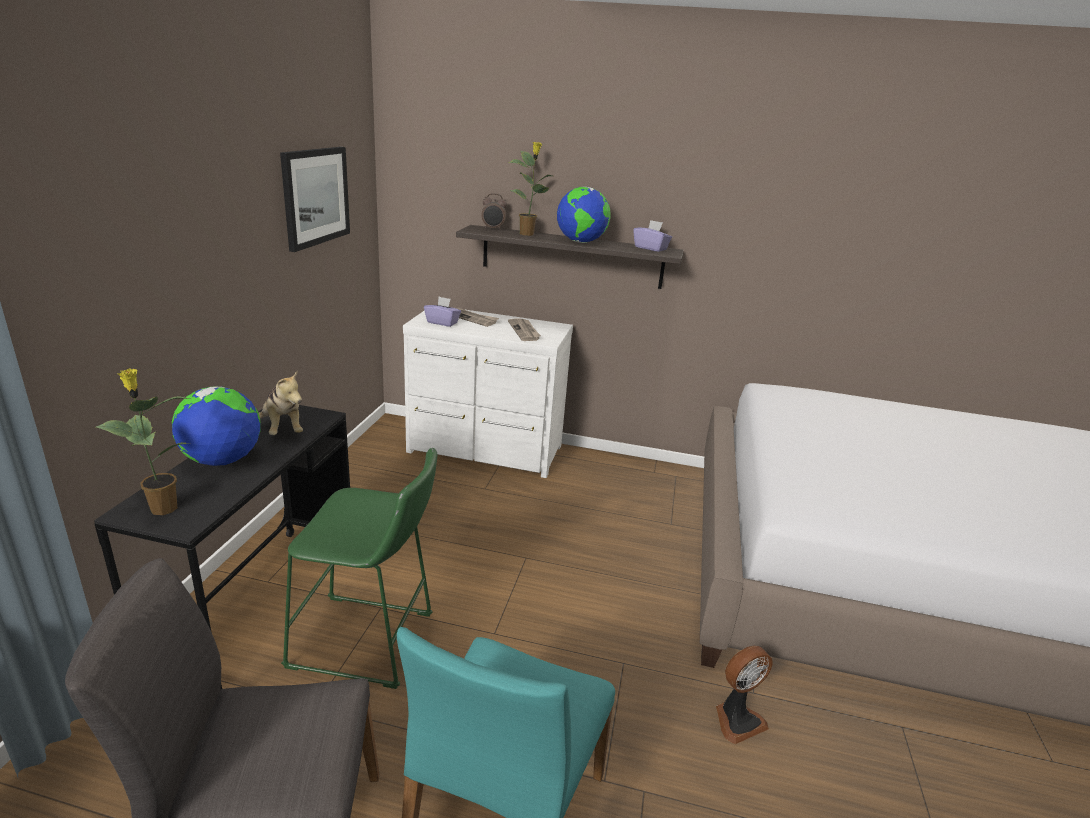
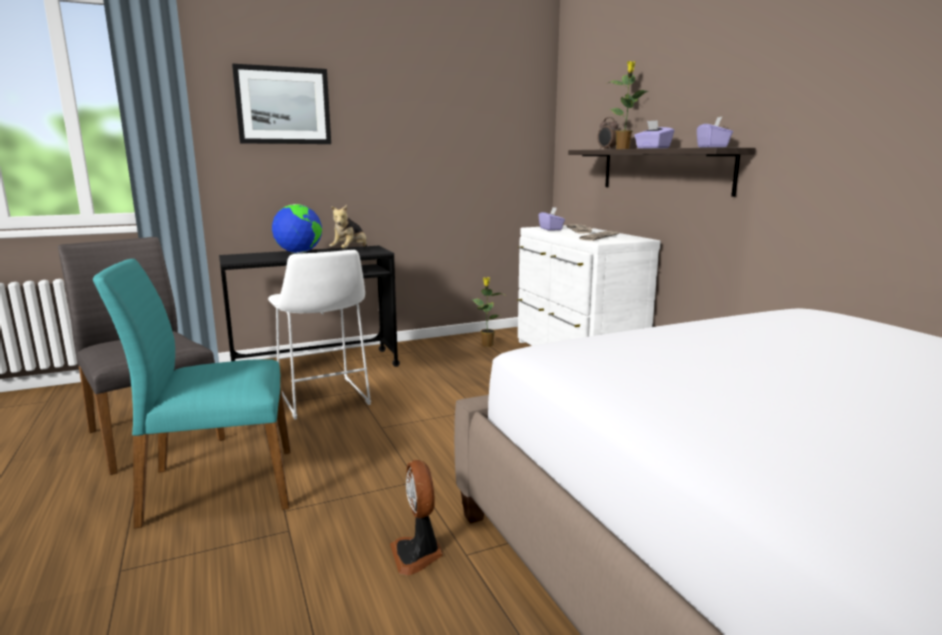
camera: 55 degrees right, 10 degrees down
potted plant [96,368,190,515] -> potted plant moved to [472,277,504,347]
picture [280,147,350,252] -> picture moved to [232,64,331,144]
green stool [281,448,437,689] -> white stool [268,250,371,420]
globe [557,187,611,243] -> purple tissue box [634,120,674,149]
fan [716,646,773,744] -> fan turned 45 degrees clockwise [390,460,443,576]

